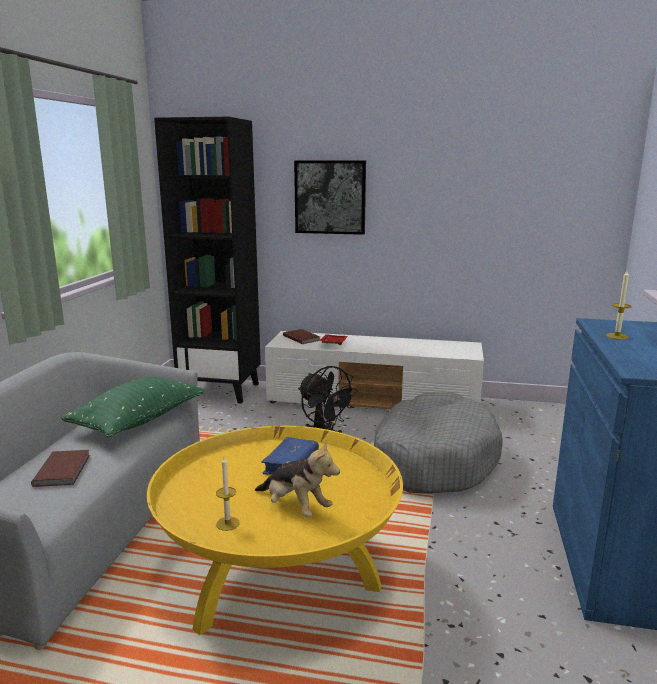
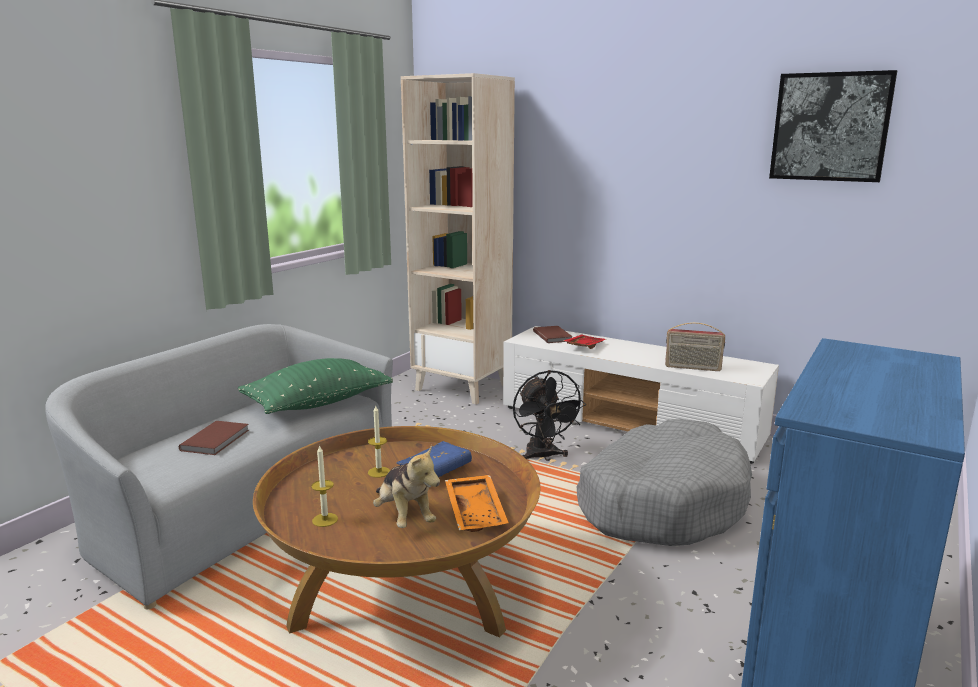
camera: 20 degrees right, 0 degrees up
yellow coffee table [147,426,403,635] -> brown coffee table [253,426,540,638]
black bookcase [154,117,261,404] -> beige bookcase [401,73,515,405]
picture [294,160,366,235] -> picture moved to [769,70,897,182]
candle [606,271,632,340] -> candle moved to [368,406,390,478]
none -> orange tray [445,475,509,532]
none -> radio [665,322,725,371]

